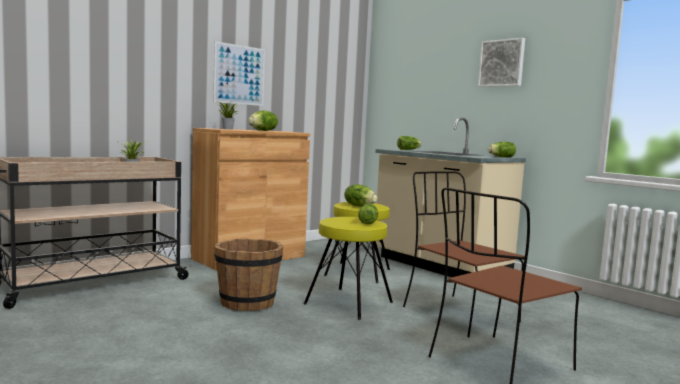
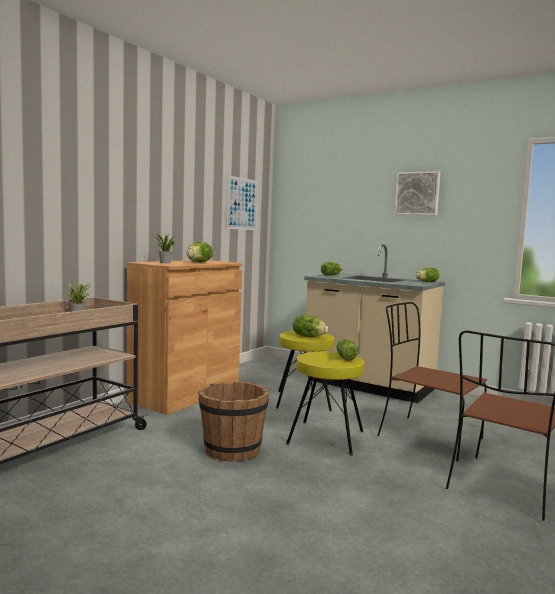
camera: 15 degrees left, 0 degrees up
picture [213,41,265,106] -> picture moved to [226,175,258,230]

